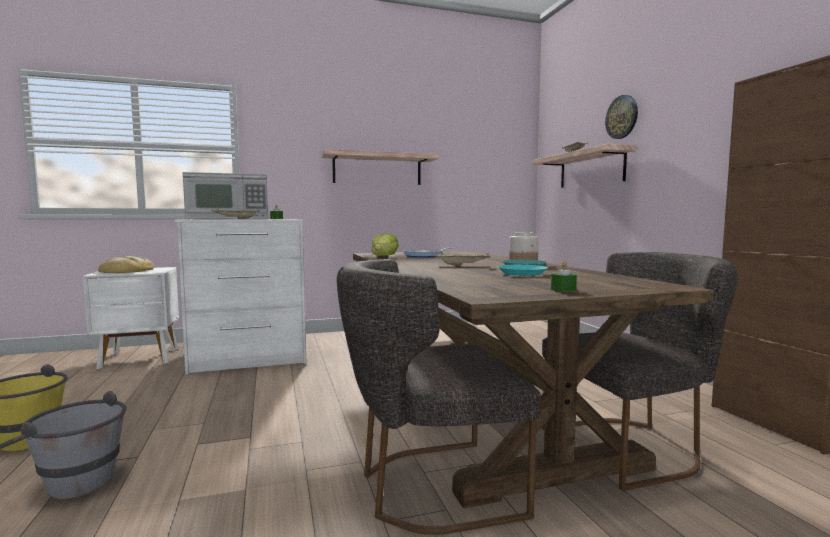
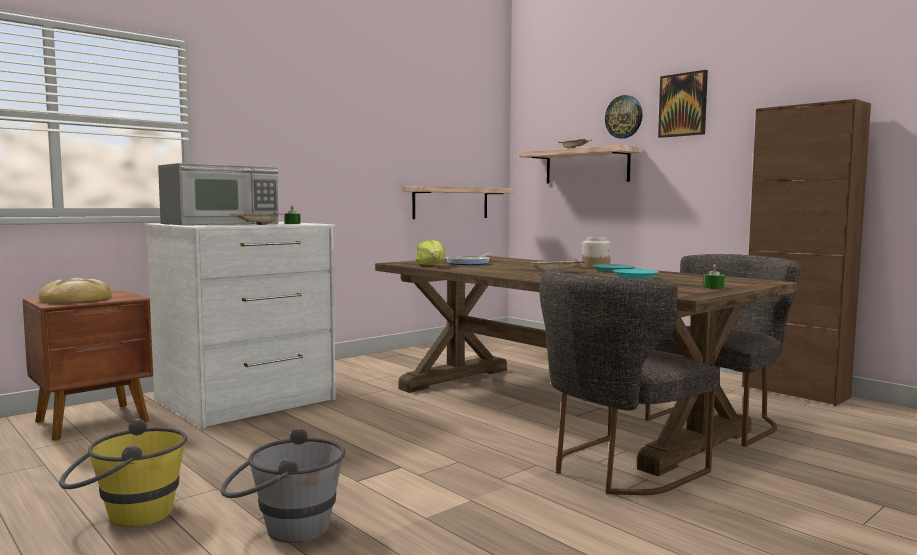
camera: 25 degrees left, 0 degrees up
white nightstand [83,267,179,369] -> brown nightstand [23,291,153,441]
shelf [321,149,439,185] -> shelf moved to [403,186,516,219]
none -> picture [658,70,708,138]

